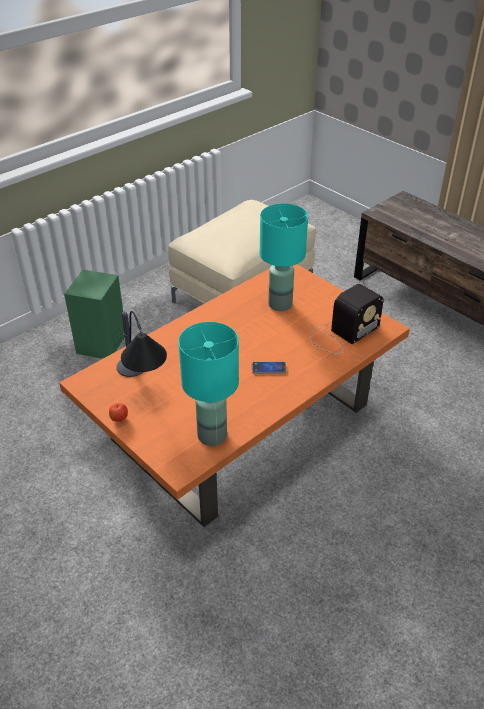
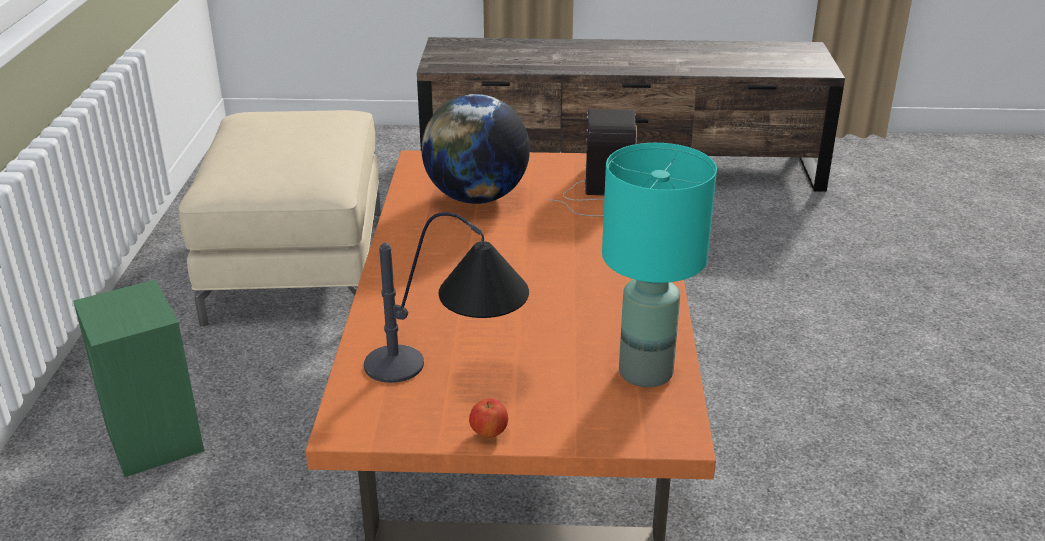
camera: 45 degrees left, 10 degrees down
phone [252,362,286,374] -> none
turquoise table lamp [260,203,308,311] -> globe [421,94,530,204]

